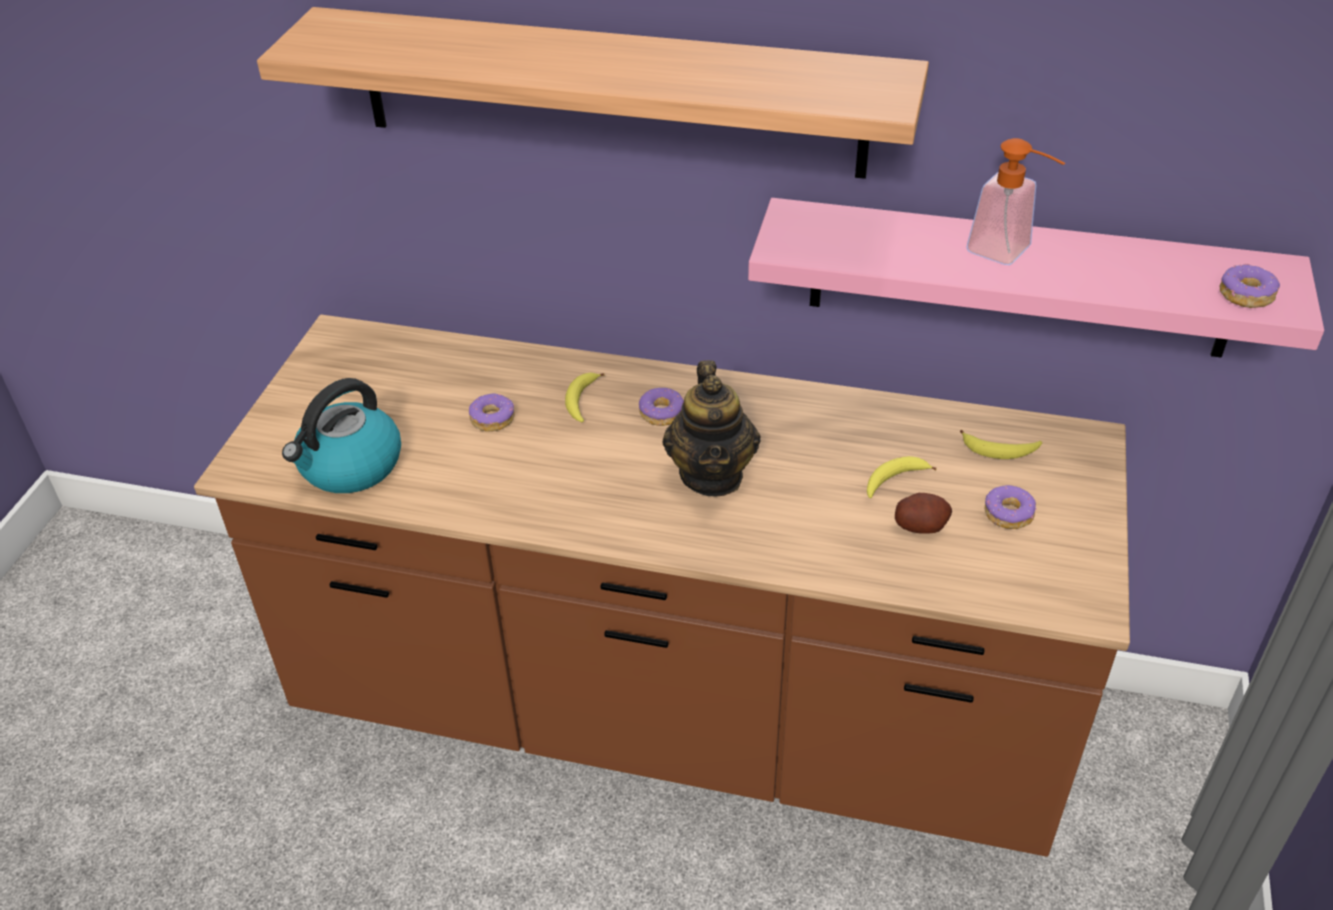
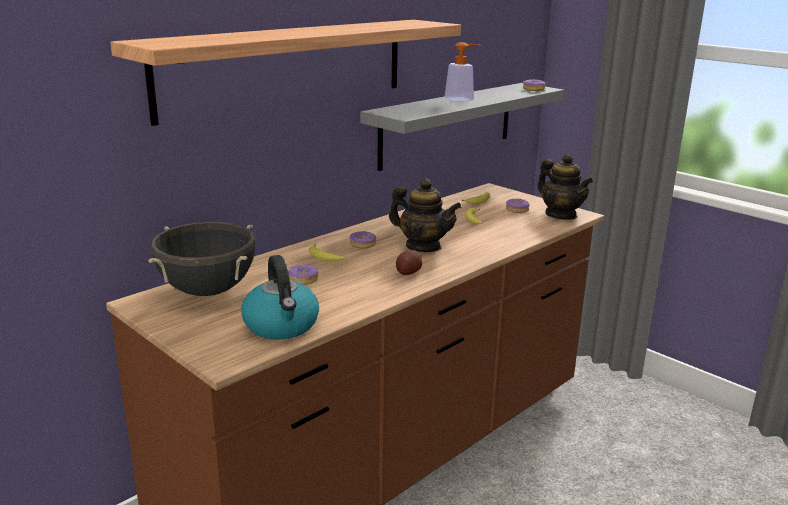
camera: 60 degrees left, 20 degrees down
pink shelf [748,198,1324,358] -> grey shelf [360,83,564,171]
potato [895,493,952,534] -> potato moved to [396,250,422,275]
none -> black cooking pot [148,222,256,296]
none -> teapot [538,154,593,220]

